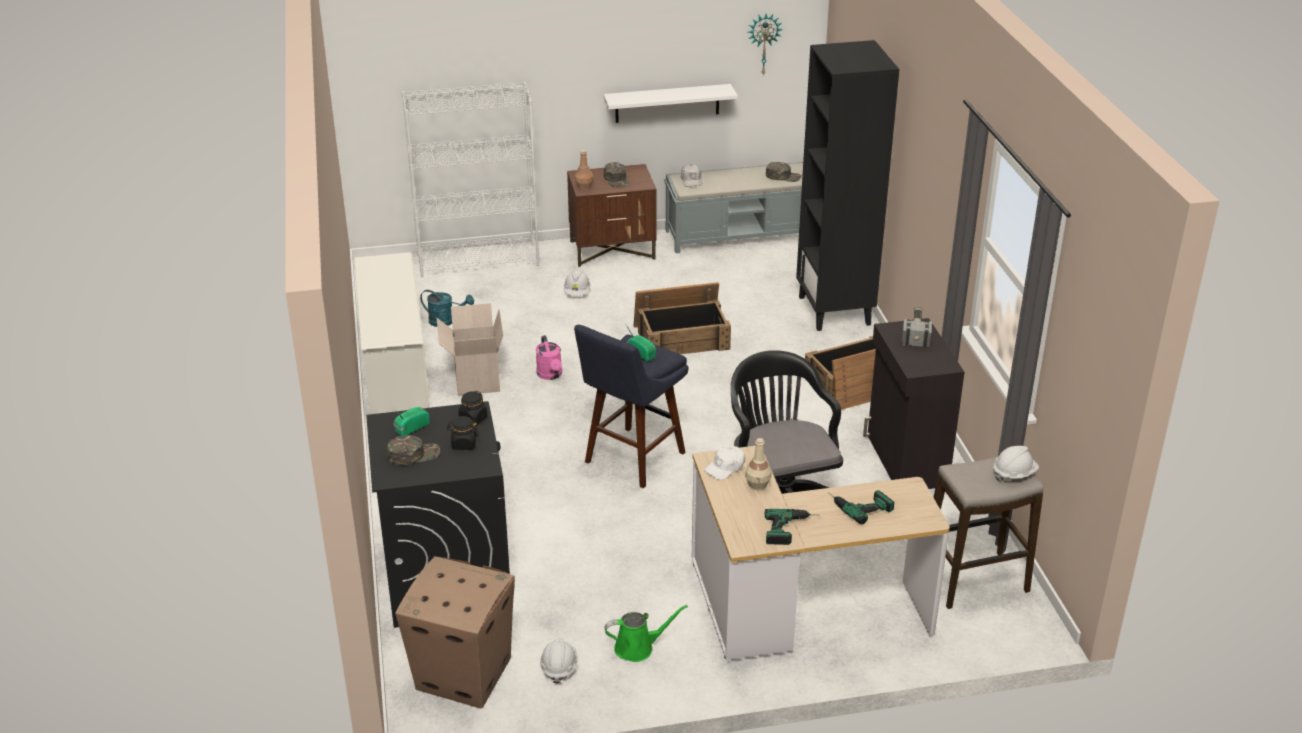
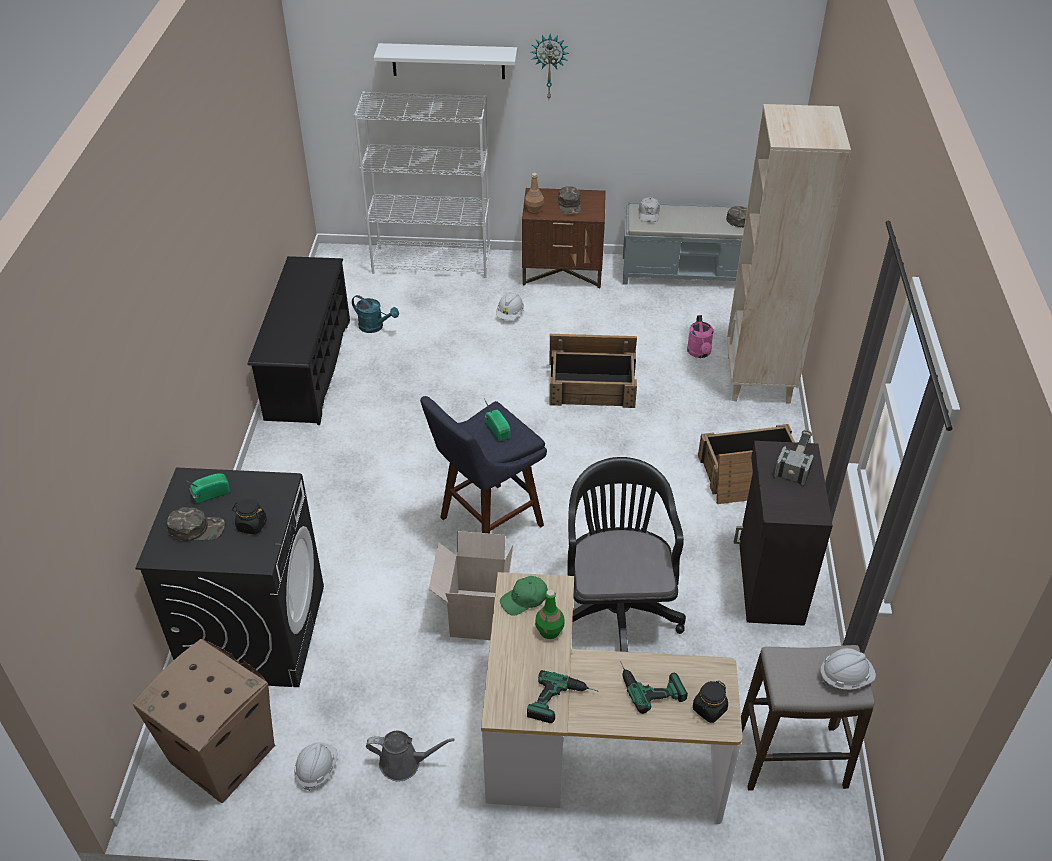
camera: 15 degrees right, 10 degrees up
white shoe rack [354,252,430,414] -> black shoe rack [248,256,350,425]
cardboard box [437,303,503,396] -> cardboard box moved to [429,531,514,640]
black jar [458,391,487,425] -> black jar moved to [693,681,728,723]
pink watering can [536,335,562,380] -> pink watering can moved to [687,315,714,358]
white shelf [604,84,738,123] -> white shelf moved to [373,43,517,79]
green watering can [605,605,688,662] -> grey watering can [366,731,455,782]
white cap [704,445,745,480] -> green cap [500,576,548,616]
beige bottle [745,438,771,490] -> green bottle [535,589,564,639]
wall clock [748,14,783,75] -> wall clock moved to [531,34,569,98]
black bookcase [796,40,899,331] -> beige bookcase [727,104,851,404]

